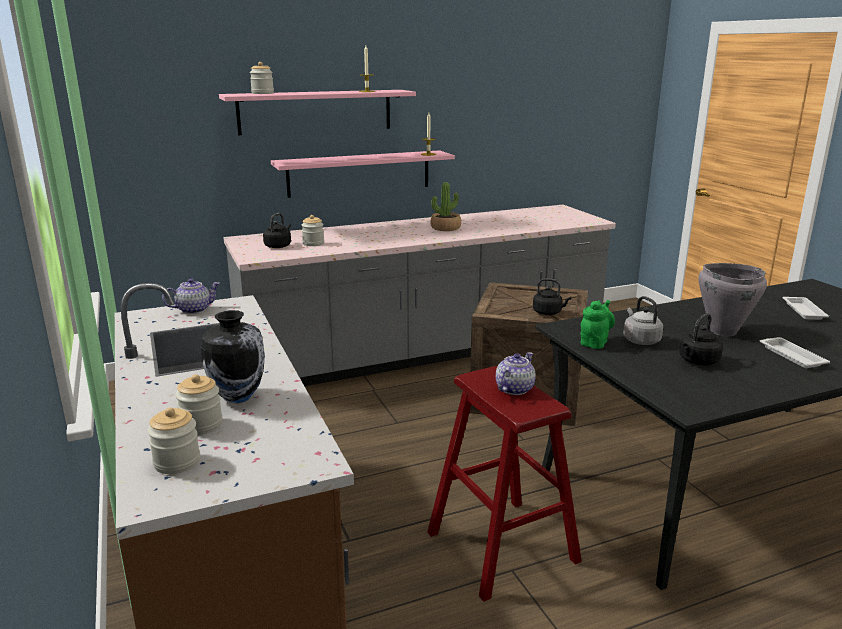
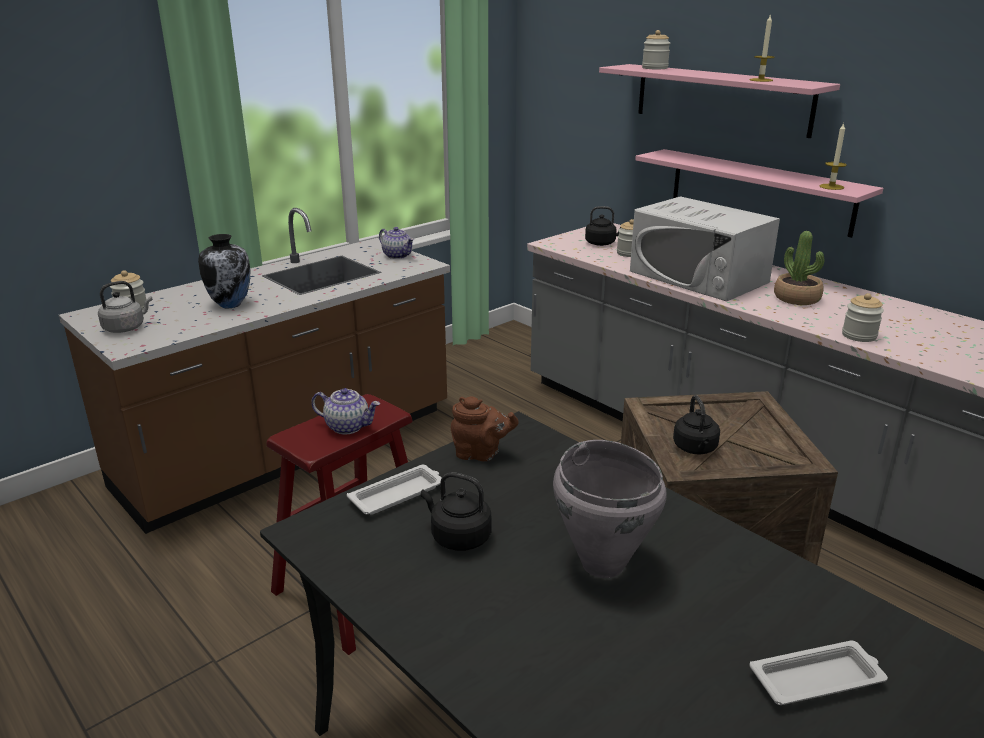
camera: 70 degrees right, 5 degrees up
jar [175,374,223,435] -> jar moved to [842,293,884,342]
green teapot [581,300,615,349] -> brown teapot [451,396,519,461]
grey kettle [623,296,663,345] -> grey kettle moved to [98,281,153,333]
white tray [760,337,830,368] -> white tray moved to [347,465,441,515]
none -> white microwave [630,196,780,301]

